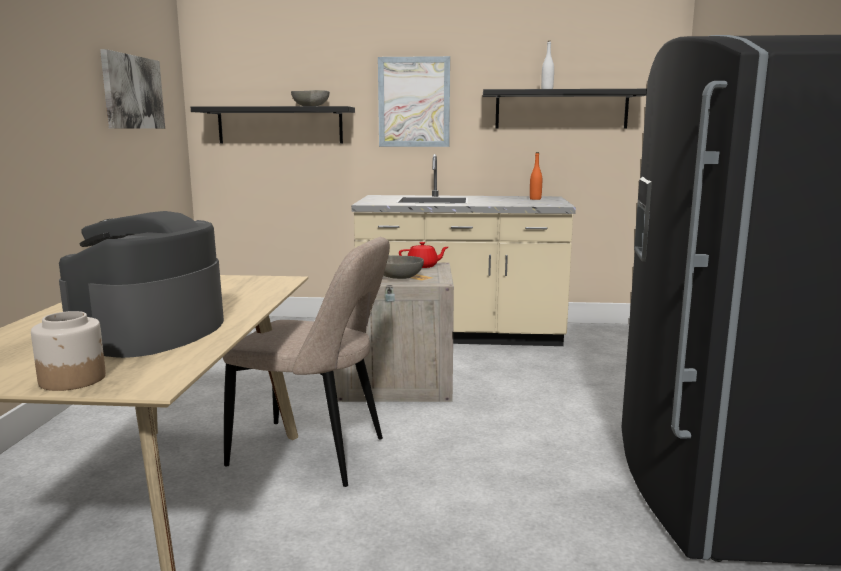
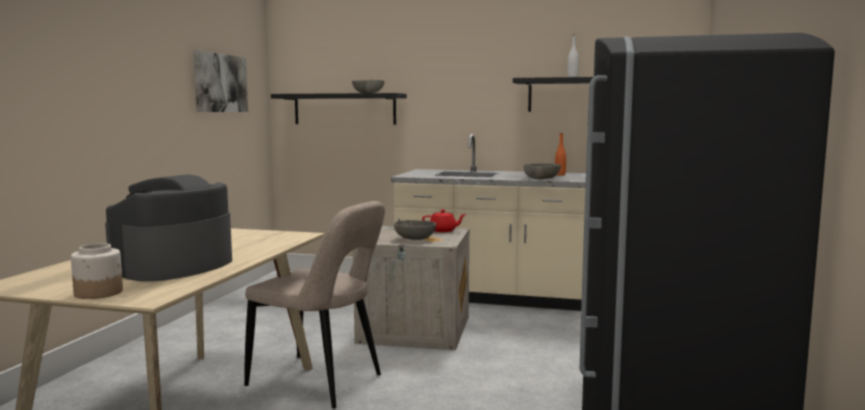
camera: 10 degrees right, 5 degrees down
picture [378,56,450,147] -> none
none -> grey bowl [523,163,561,179]

